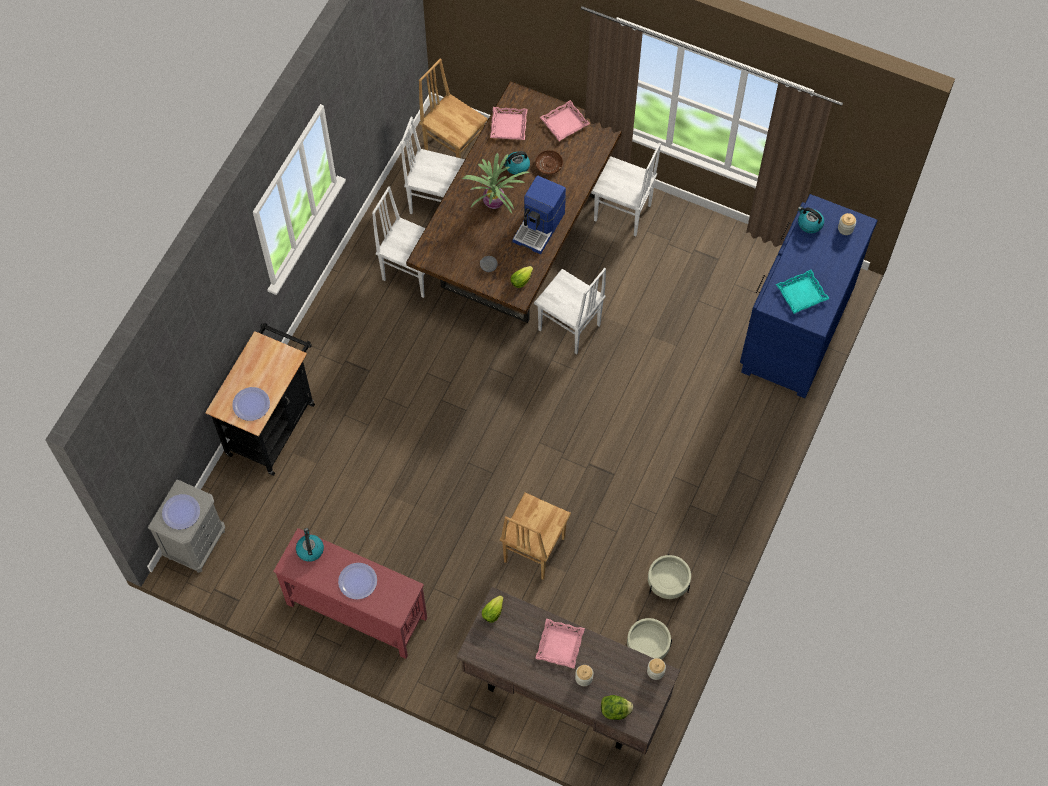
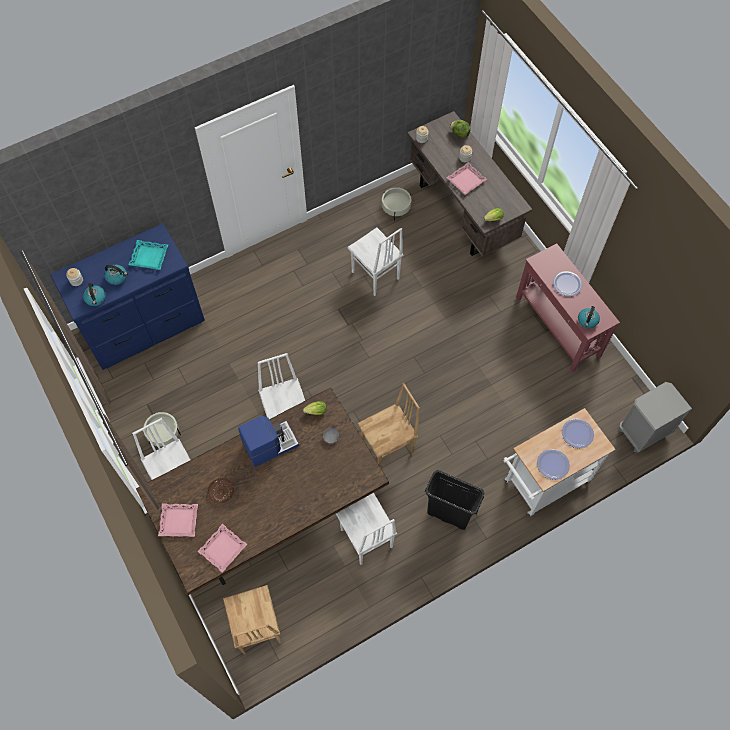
camera: 145 degrees left, 0 degrees up
plate [162,494,200,529] -> plate moved to [537,449,570,480]
black cart [205,322,315,476] -> white cart [504,408,615,516]
white chair [400,117,465,214] -> white chair moved to [348,227,403,296]
potted plant [462,153,529,213] -> none
brown chair [500,492,571,580] -> brown chair moved to [357,383,420,468]
kettle [504,151,530,175] -> kettle moved to [104,265,128,285]
beige planter [648,554,691,599] -> beige planter moved to [144,412,181,447]
none -> black trash can [425,470,484,530]

